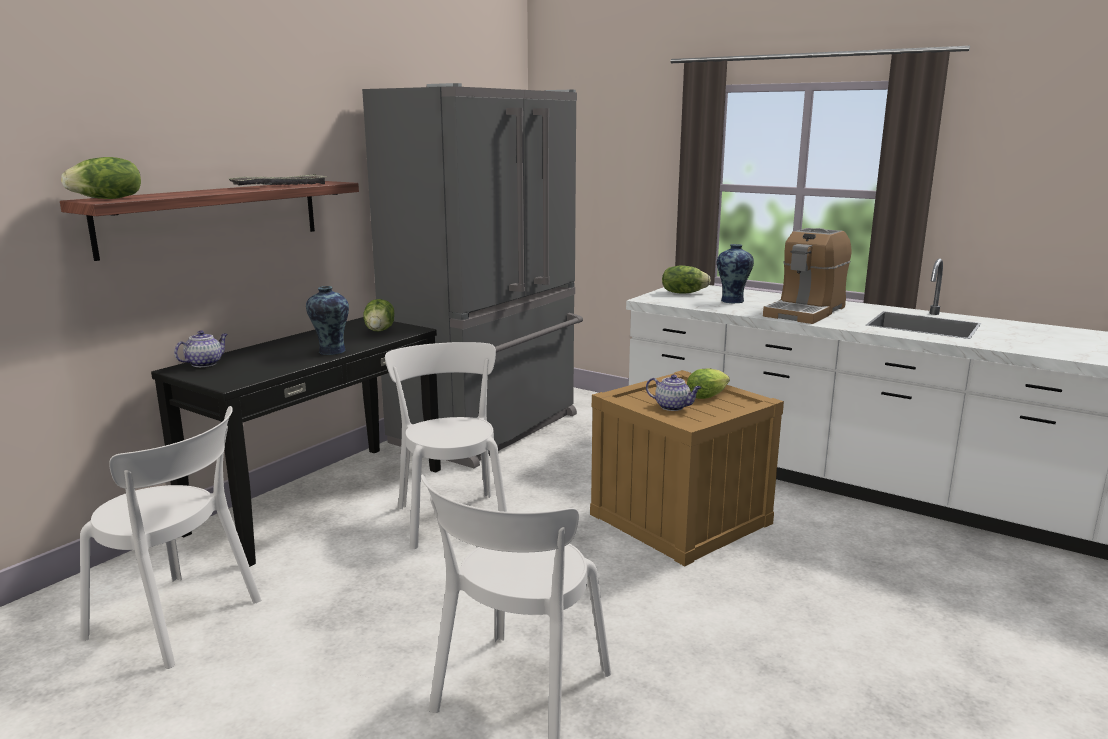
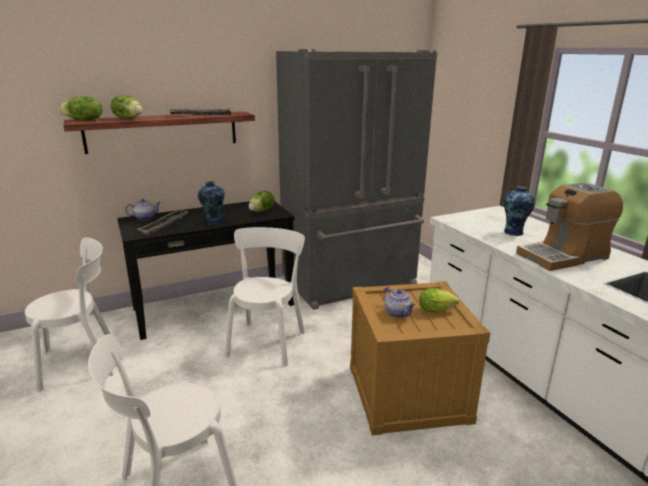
camera: 30 degrees right, 5 degrees up
white chair [80,406,261,669] -> white chair turned 75 degrees counterclockwise [25,237,114,392]
lettuce [662,265,711,294] -> lettuce moved to [111,95,142,119]
none -> tray [137,210,189,235]

